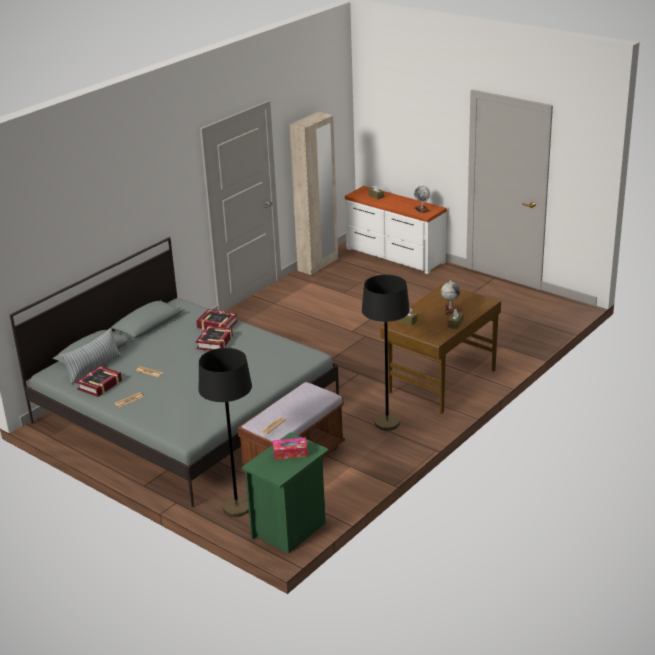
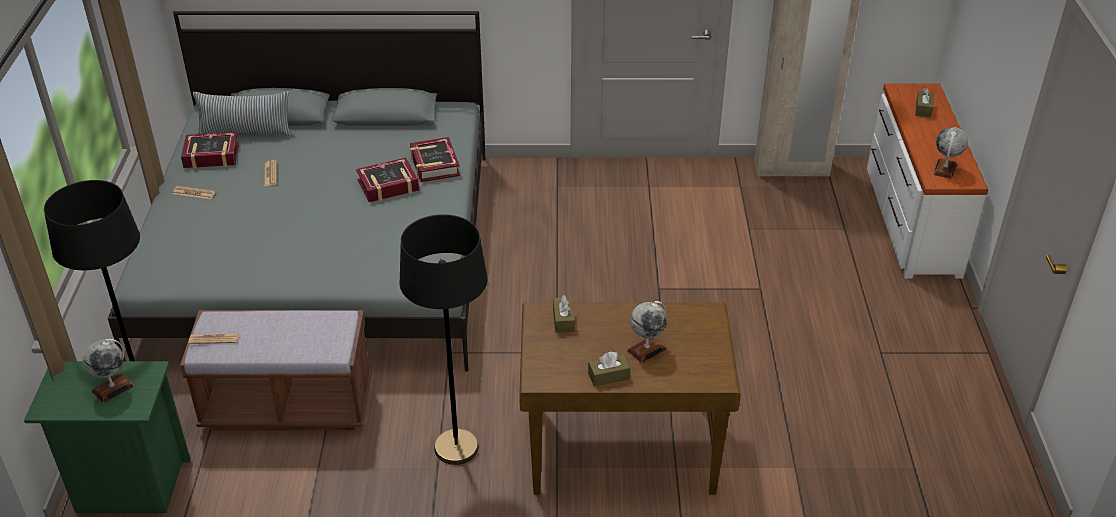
camera: 50 degrees right, 10 degrees up
tissue box [273,437,308,460] -> globe [83,339,134,403]

